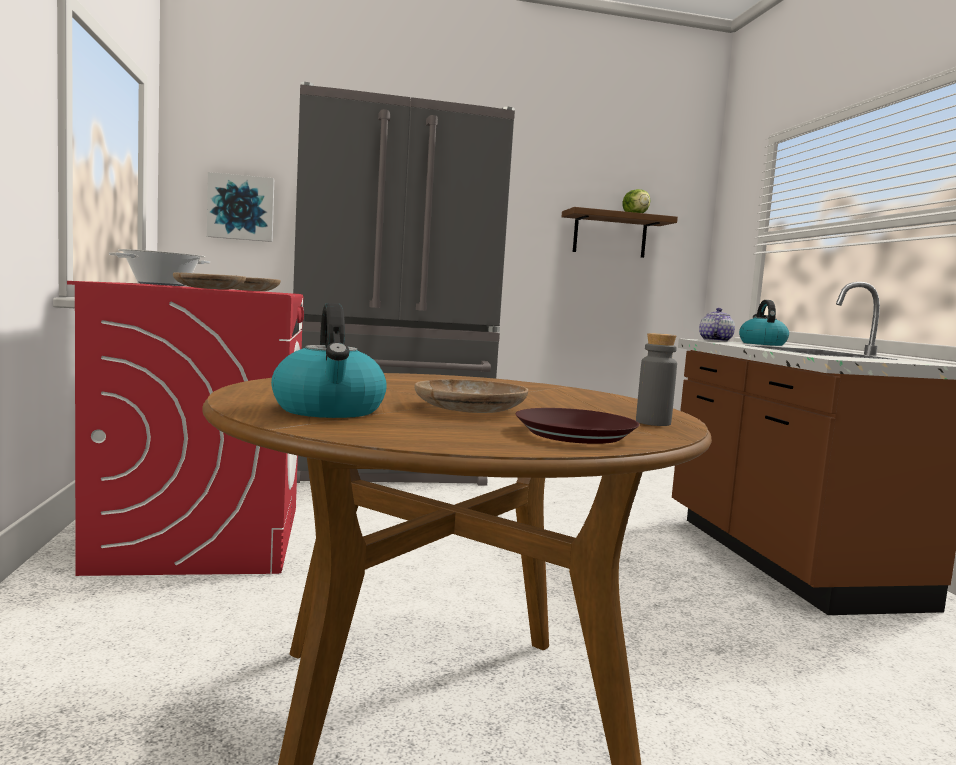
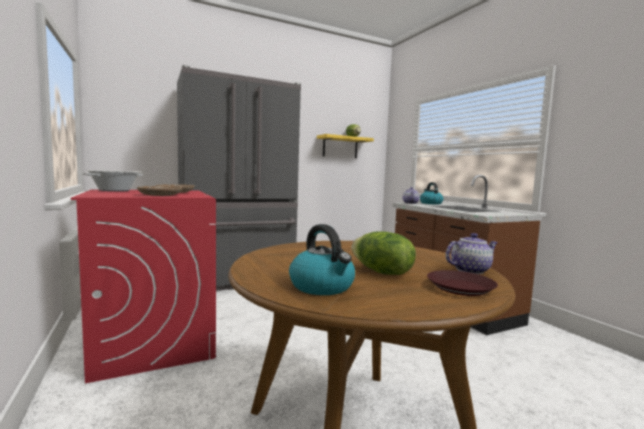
camera: 15 degrees left, 0 degrees up
picture [207,172,274,242] -> none
beige plate [414,379,528,413] -> lettuce [351,231,416,275]
brown shelf [561,207,678,258] -> yellow shelf [317,134,374,158]
grey bottle [636,333,677,426] -> teapot [446,233,498,274]

